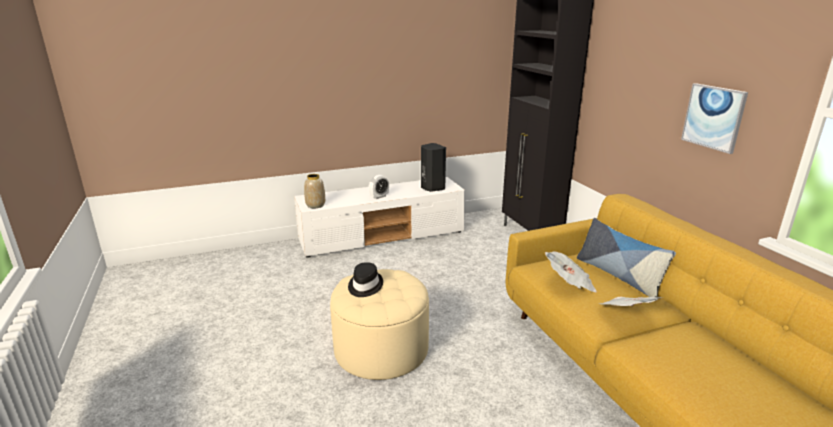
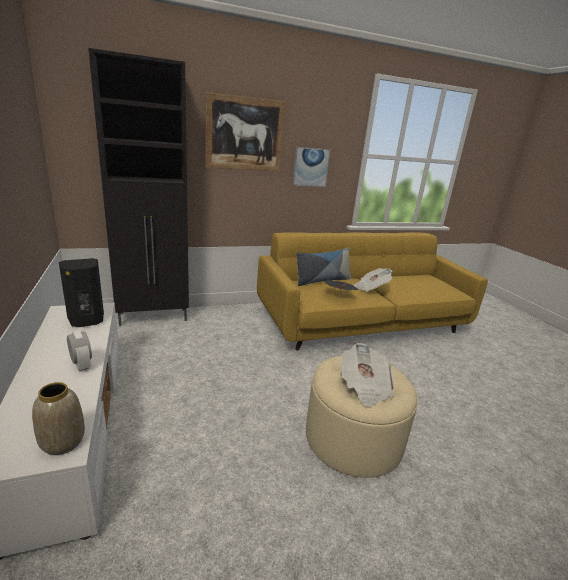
camera: 90 degrees left, 0 degrees up
black hat [348,262,383,297] -> newspaper [340,343,394,407]
none -> picture [205,92,286,172]

